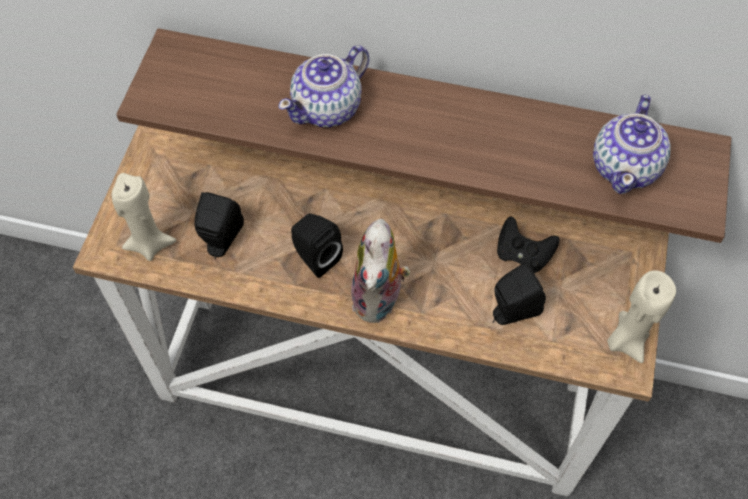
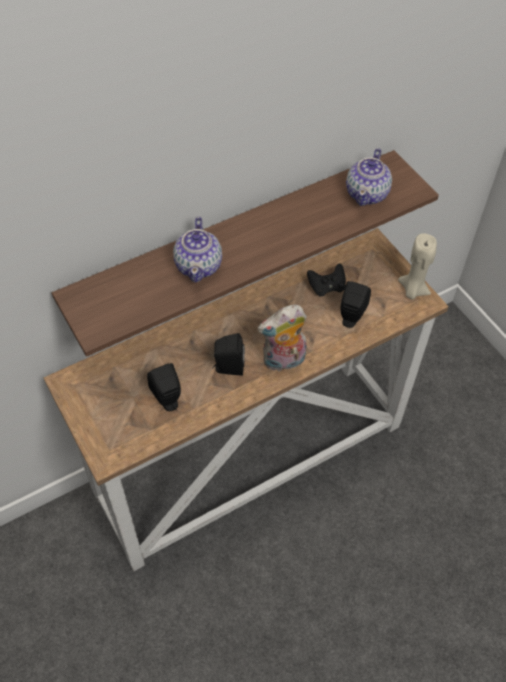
camera: 45 degrees left, 5 degrees down
beige candle [112,173,177,261] -> none
plush toy [351,219,410,323] -> plush toy turned 105 degrees clockwise [258,304,307,372]
teapot [593,95,671,194] -> teapot turned 45 degrees clockwise [346,148,392,206]

